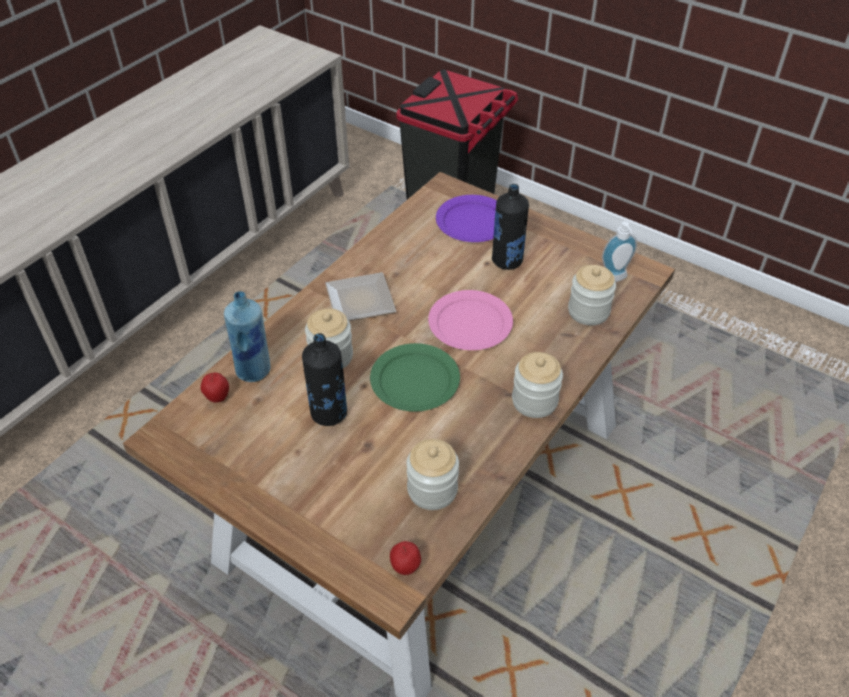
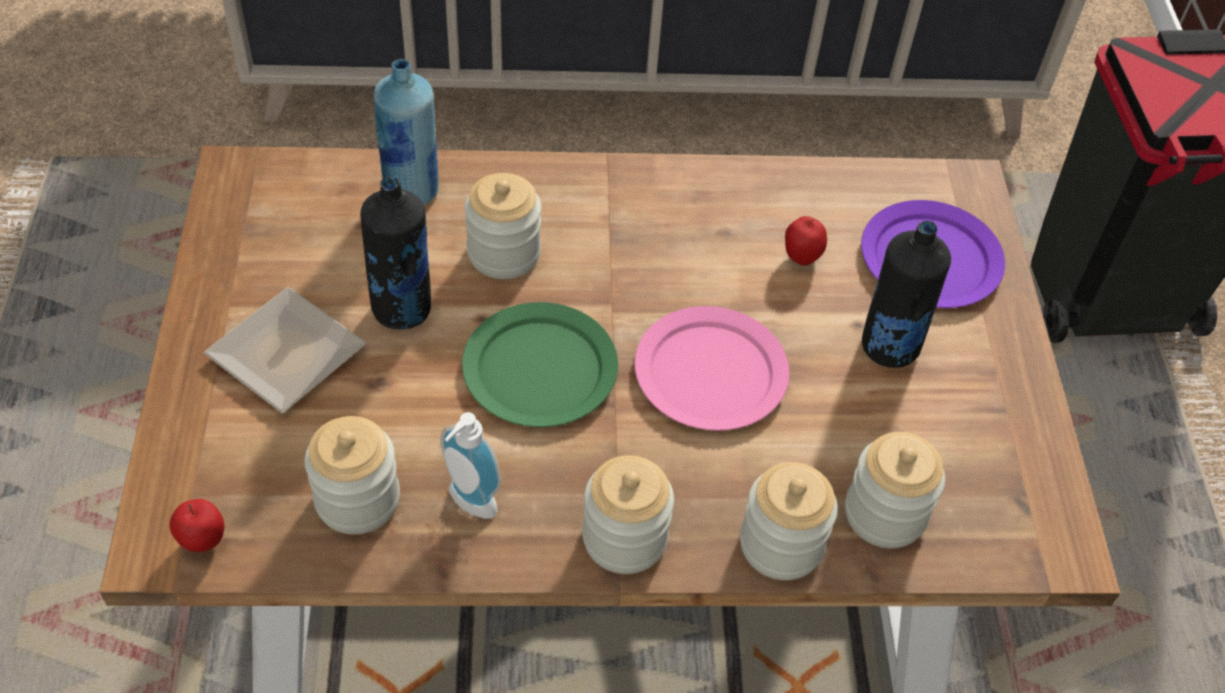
camera: 50 degrees right, 5 degrees up
apple [200,373,229,402] -> apple moved to [785,216,827,266]
plate [325,272,396,321] -> plate moved to [204,287,366,413]
soap dispenser [602,221,637,282] -> soap dispenser moved to [440,412,501,519]
none -> jar [740,462,838,580]

